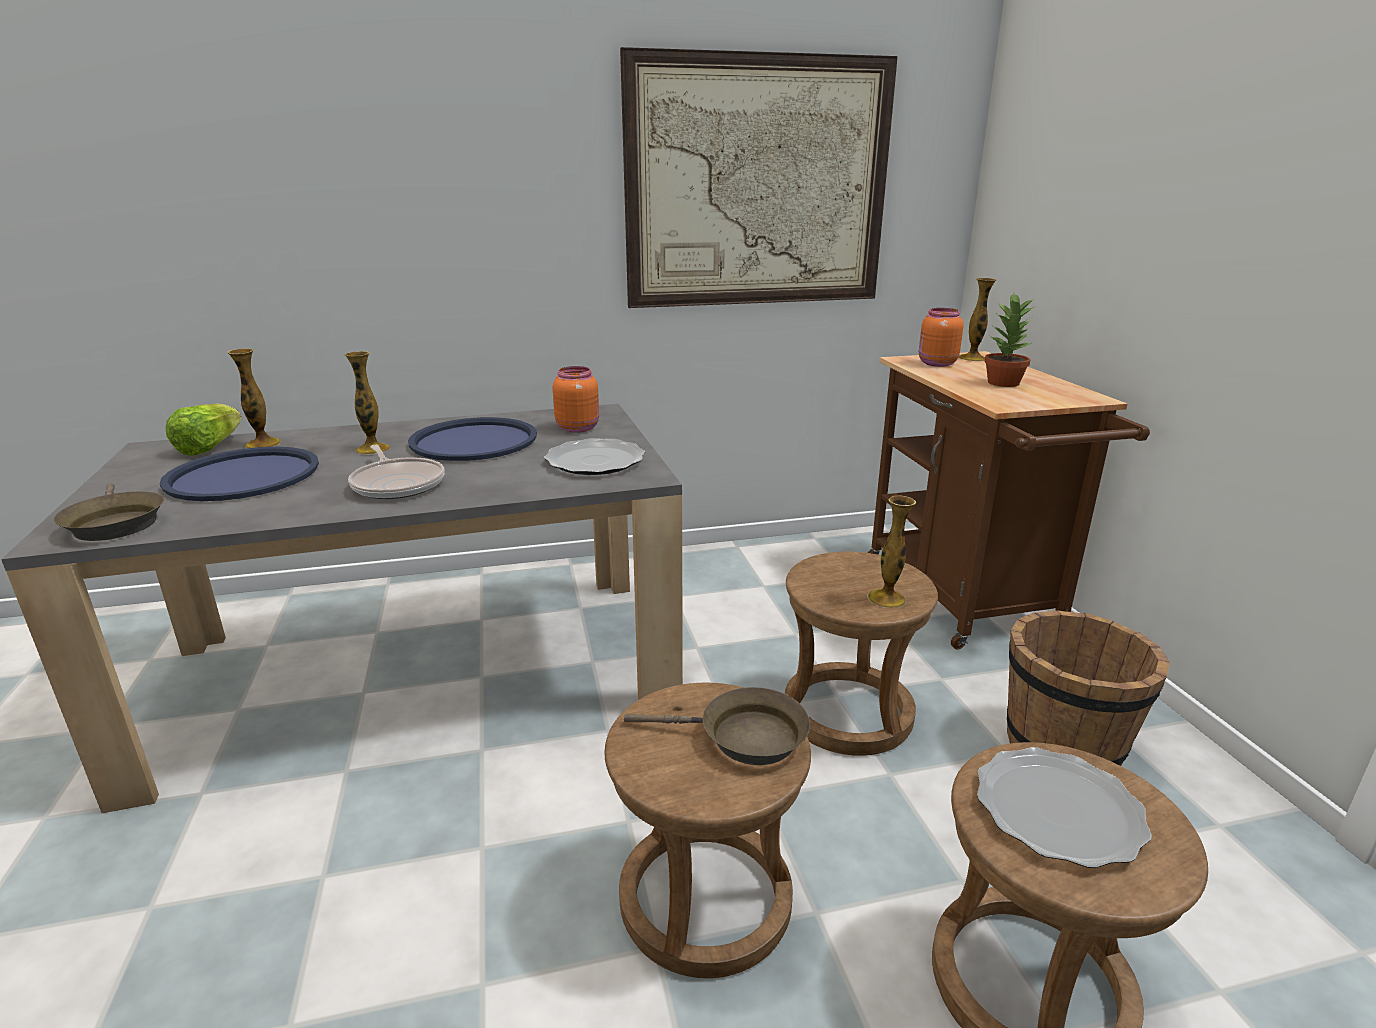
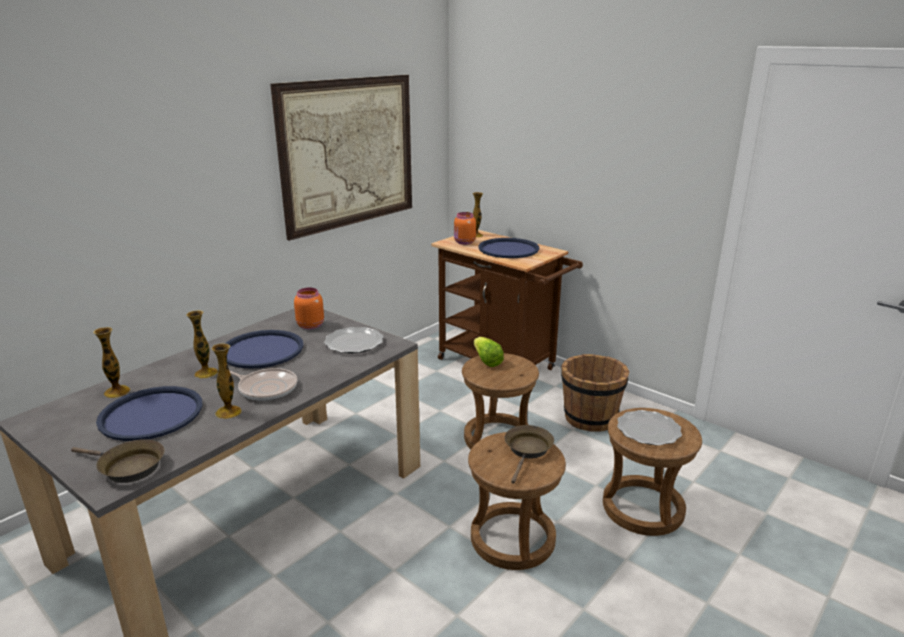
camera: 35 degrees left, 0 degrees up
lettuce [165,403,242,456] -> lettuce moved to [473,337,504,367]
brown frying pan [624,687,810,765] -> brown frying pan turned 45 degrees counterclockwise [505,425,554,484]
vase [867,496,916,608] -> vase moved to [212,343,242,419]
potted plant [984,293,1035,387] -> blue tray [479,238,540,258]

